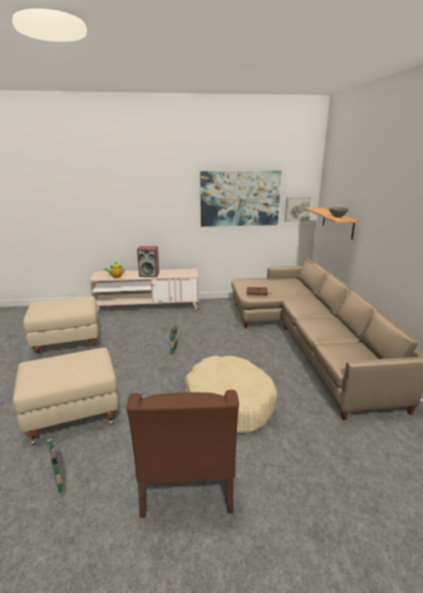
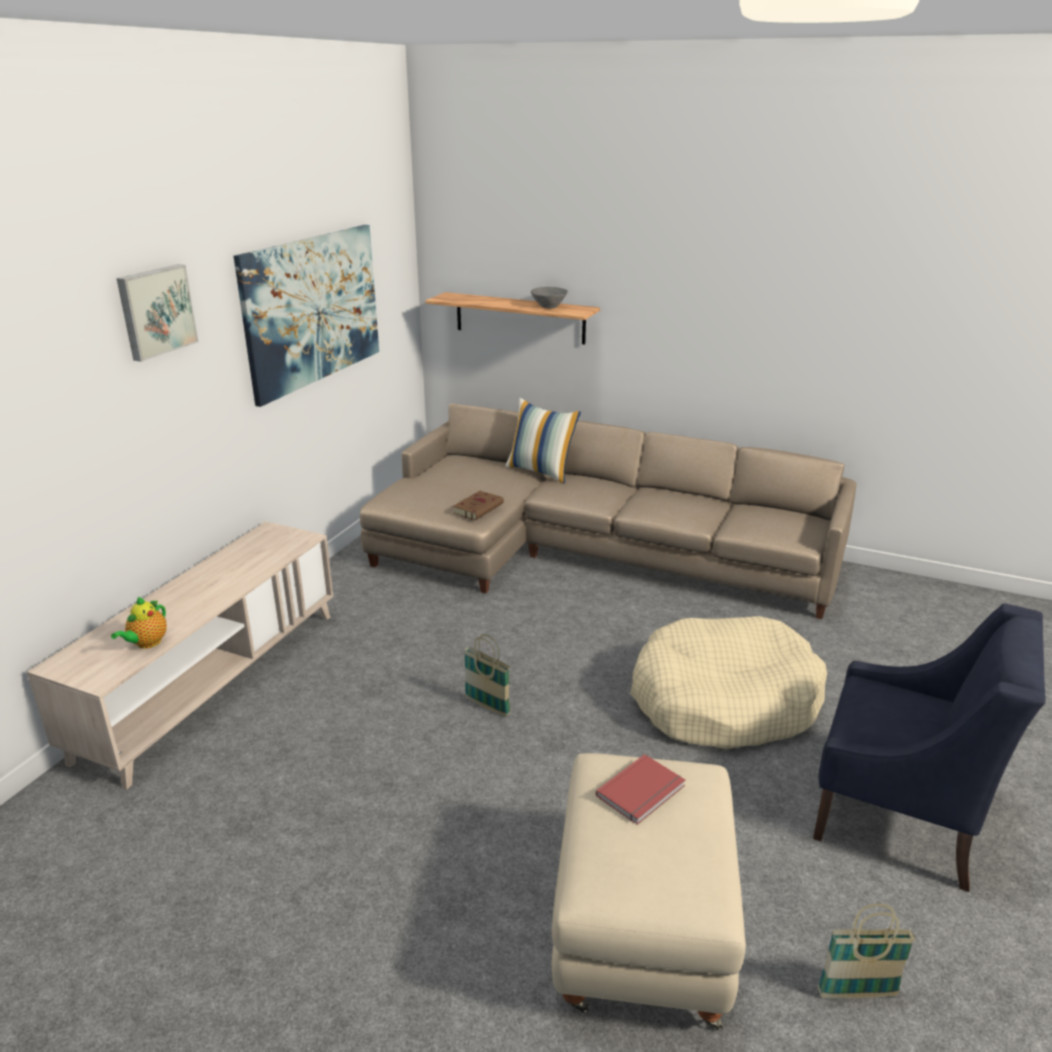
camera: 60 degrees left, 5 degrees up
beige ottoman [23,296,98,354] -> none
brown armchair [126,390,239,518] -> blue armchair [813,603,1046,892]
speaker [137,246,159,277] -> none
picture [285,197,311,222] -> picture moved to [116,264,199,362]
none -> pillow [505,398,581,484]
none -> red book [596,754,685,825]

